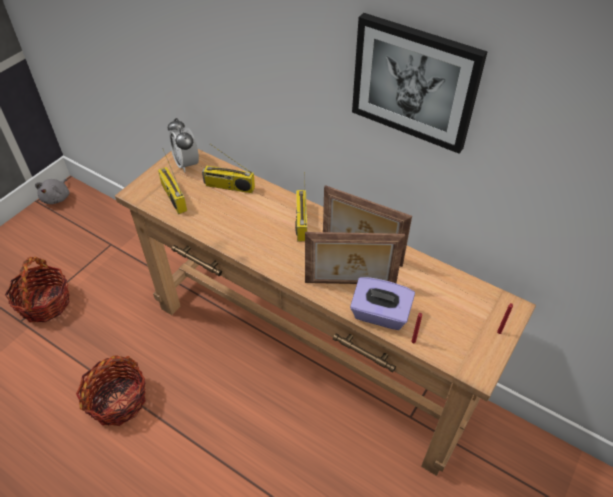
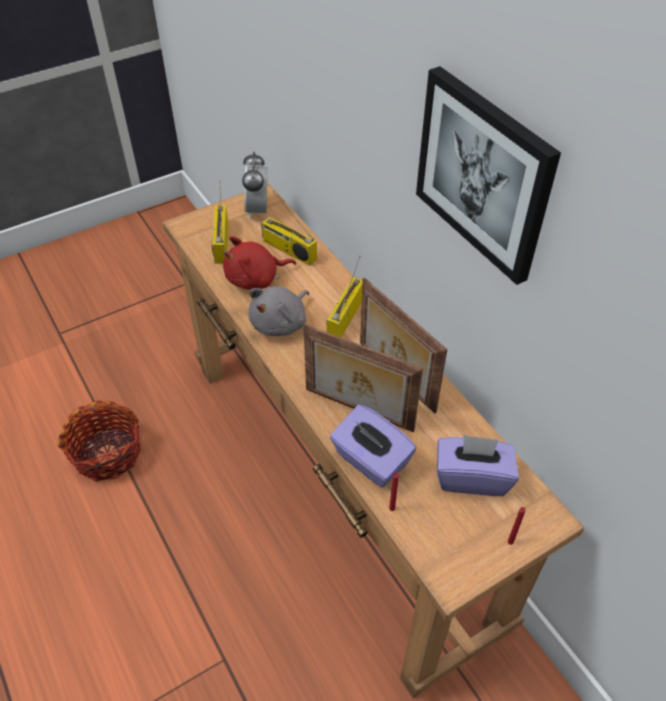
camera: 25 degrees right, 0 degrees up
basket [5,257,70,322] -> none
grey plush toy [35,179,69,204] -> grey plush toy moved to [248,286,309,336]
none -> red plush toy [223,236,296,290]
none -> purple tissue box [437,435,519,496]

